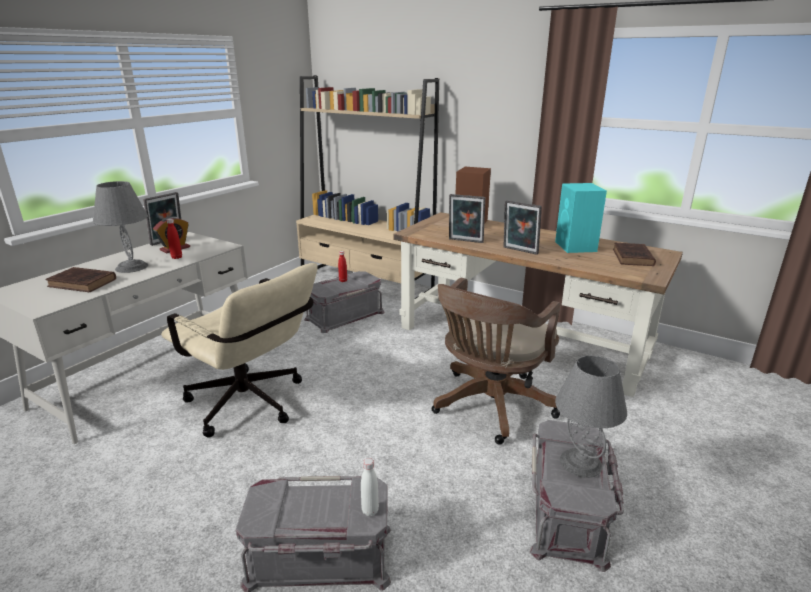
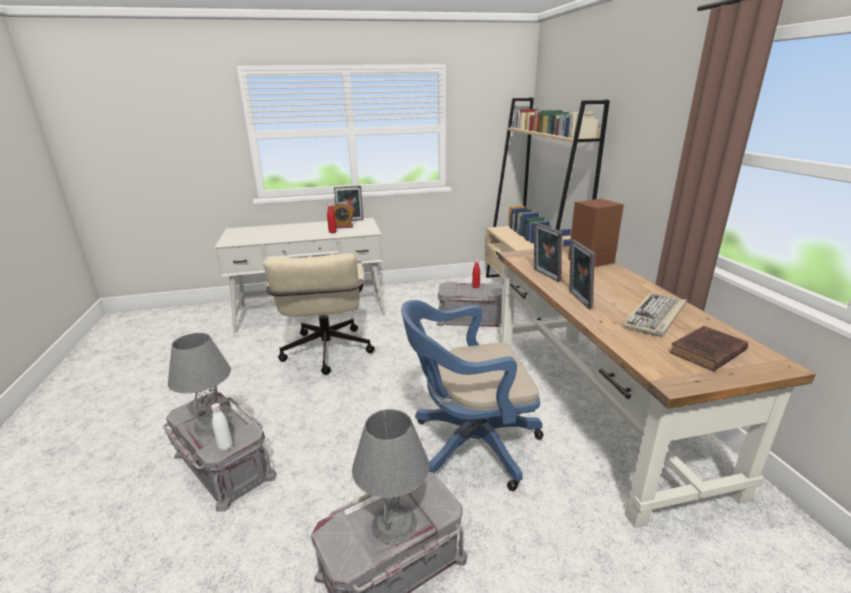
camera: 45 degrees right, 0 degrees up
brown book [45,267,116,292] -> none
grey table lamp [93,181,148,273] -> grey table lamp moved to [168,333,231,436]
brown office chair [432,278,560,445] -> blue office chair [401,300,543,491]
turquoise speaker [555,183,607,253] -> keyboard [622,293,687,337]

